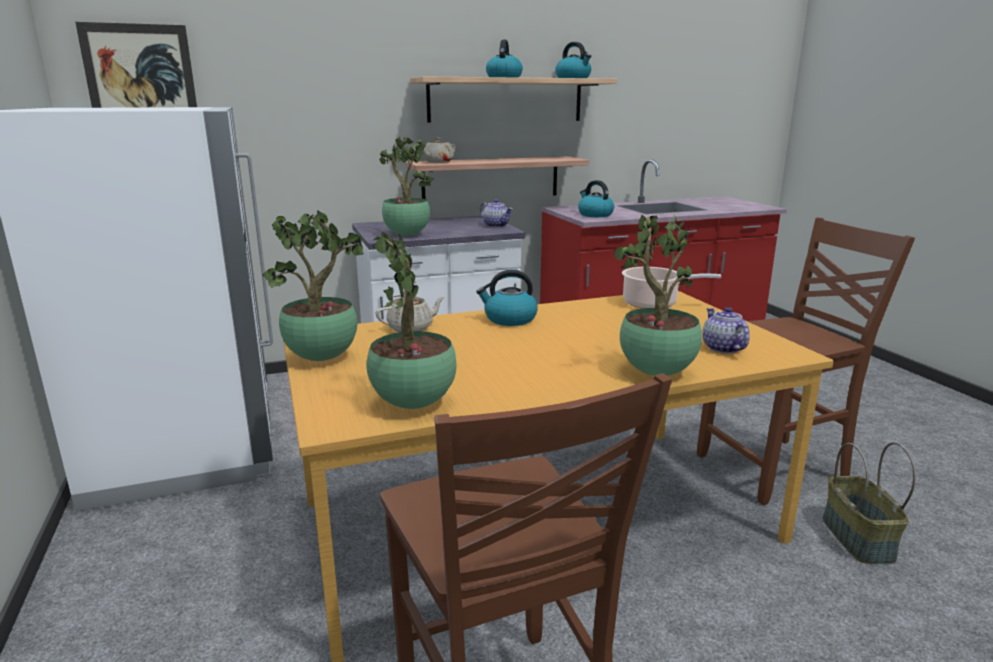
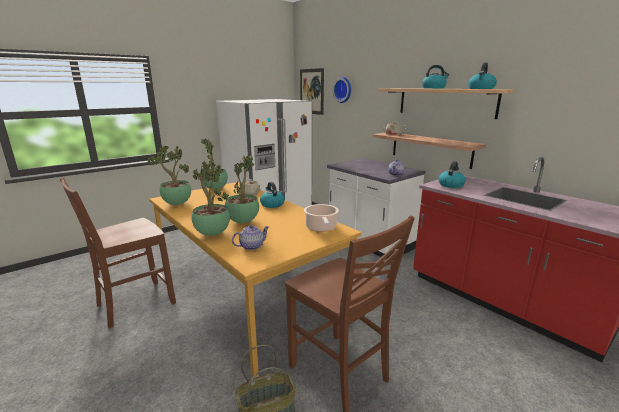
camera: 70 degrees right, 0 degrees up
potted plant [380,137,434,236] -> potted plant moved to [225,156,259,223]
none -> wall clock [333,77,351,103]

